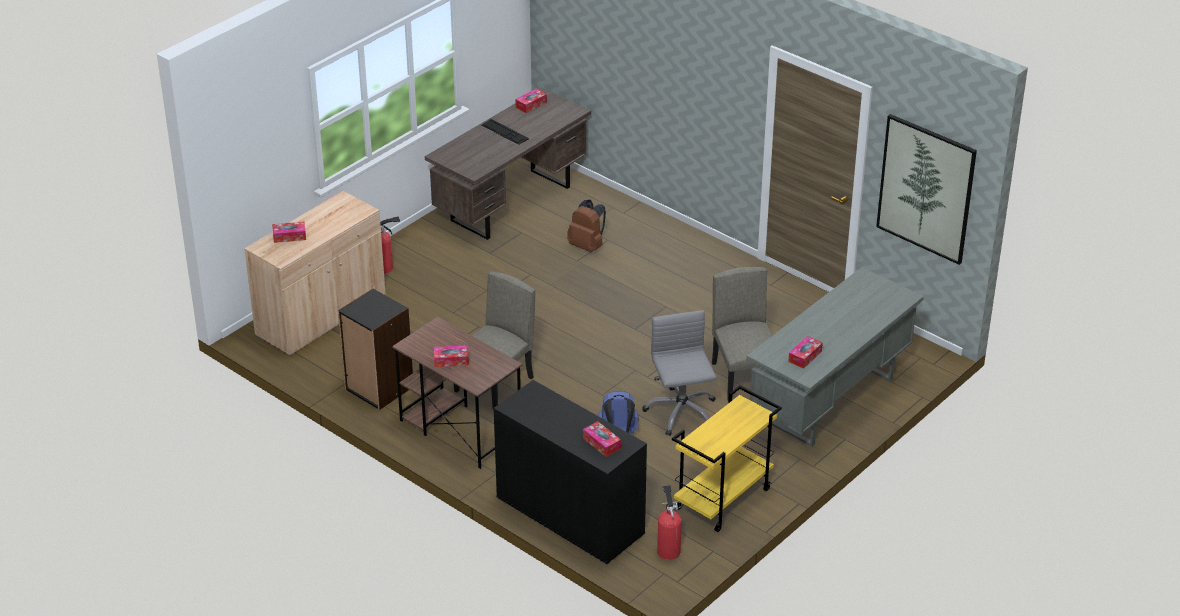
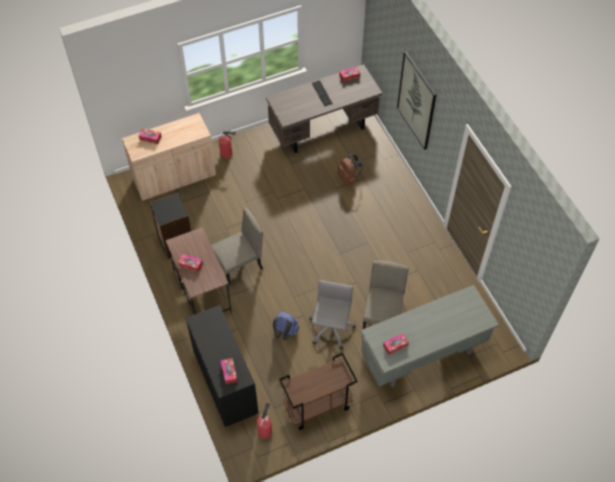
camera: 25 degrees right, 20 degrees up
yellow cart [672,385,782,532] -> brown cart [279,353,358,430]
picture [876,114,977,265] -> picture moved to [397,51,437,150]

